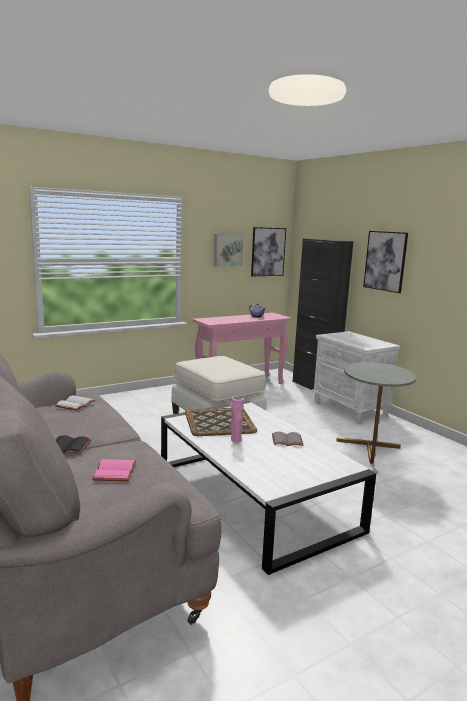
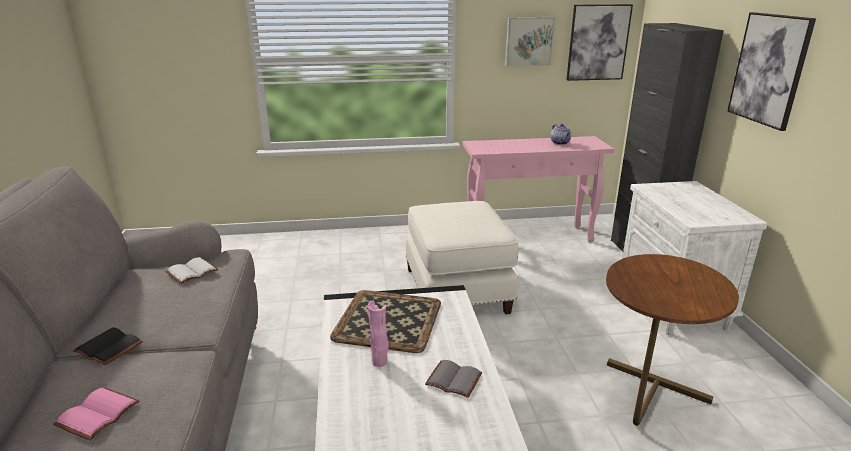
camera: 25 degrees right, 10 degrees up
grey side table [337,362,416,464] -> brown side table [606,254,739,426]

